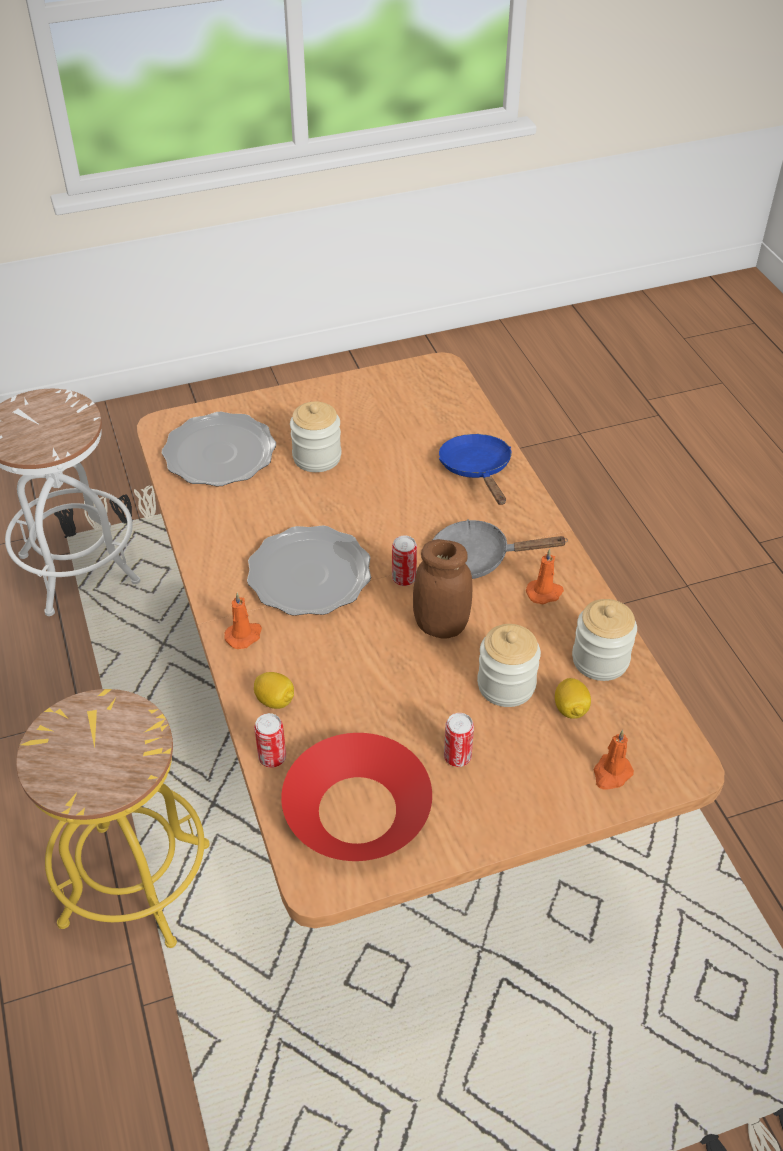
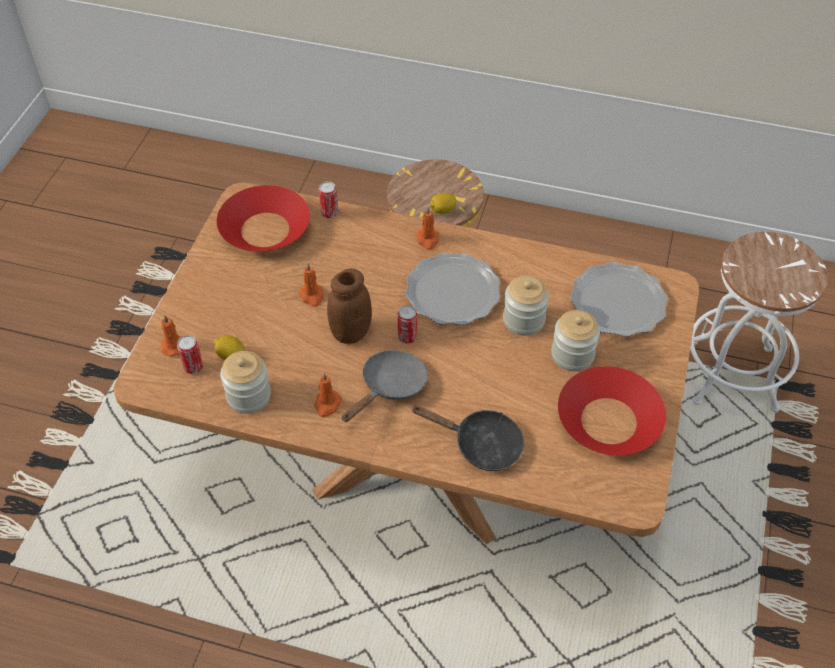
camera: 125 degrees right, 5 degrees up
lemon [254,672,294,709] -> lemon moved to [430,193,457,214]
blue frying pan [439,434,512,505] -> black frying pan [411,405,524,471]
can [444,713,474,767] -> can moved to [177,335,203,374]
jar [477,624,541,707] -> jar moved to [503,275,549,336]
none -> orange candle [298,263,324,307]
none -> red bowl [558,366,666,455]

